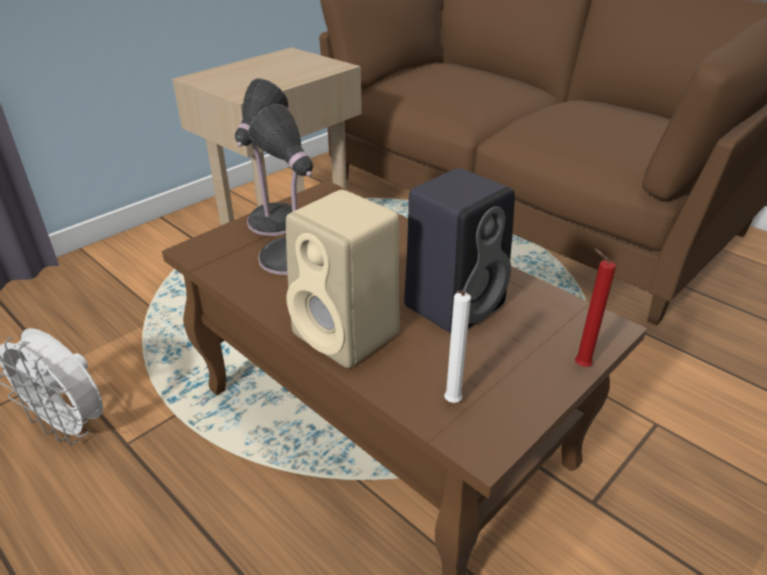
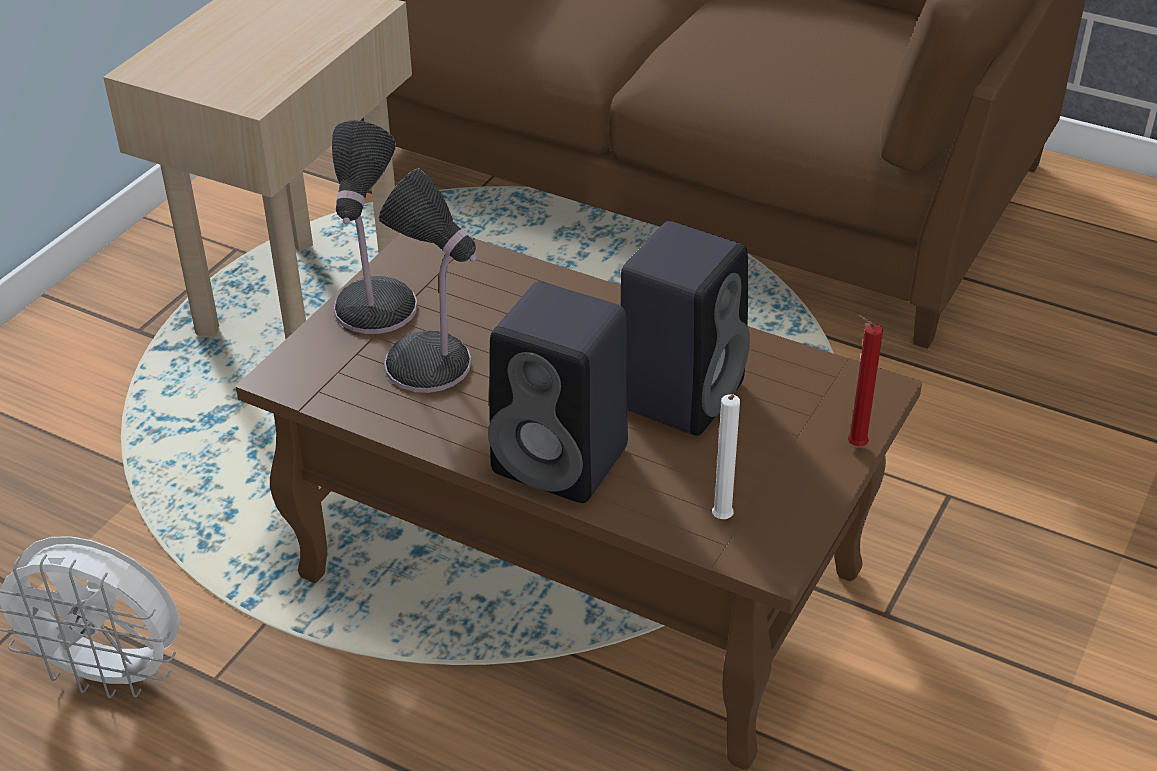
camera: 15 degrees left, 5 degrees up
beige speaker [286,190,400,368] -> black speaker [488,282,628,503]

